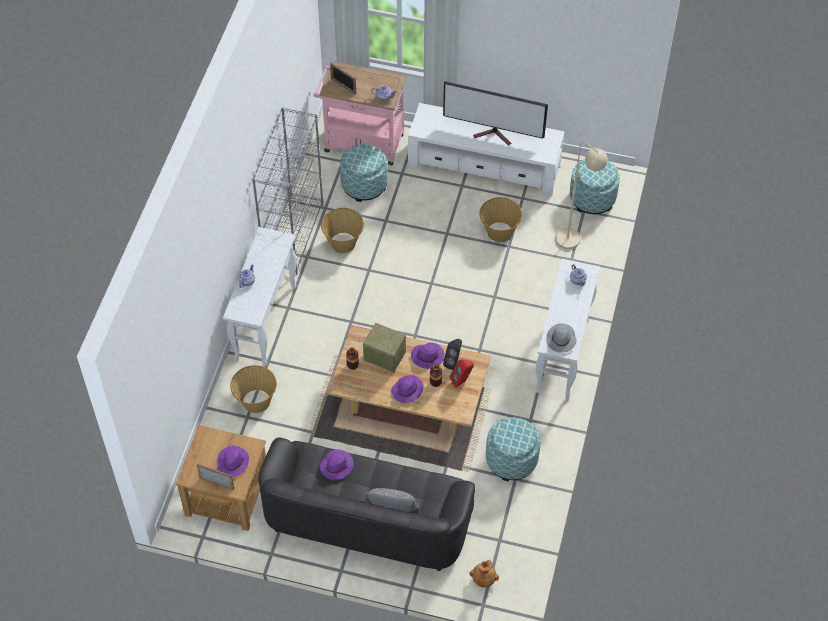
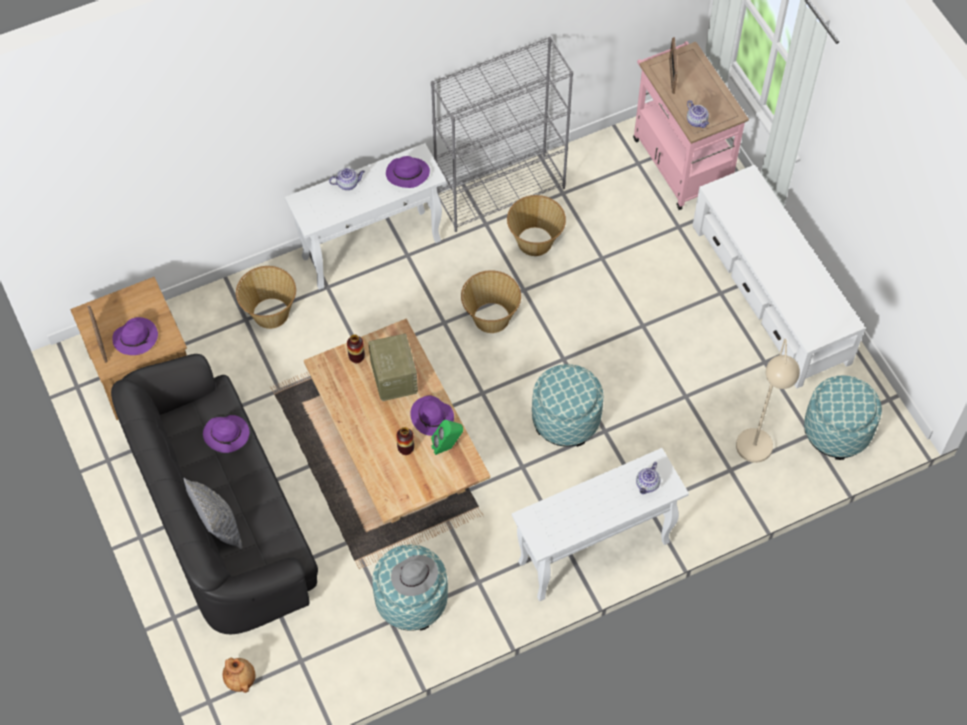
camera: 50 degrees right, 5 degrees up
ottoman [340,144,388,202] -> ottoman moved to [532,364,603,447]
purple hat [391,375,423,403] -> purple hat moved to [386,156,430,188]
television [443,81,548,146] -> none
black speaker [443,339,462,370] -> green speaker [431,420,463,455]
red speaker [450,359,474,388] -> none
basket [479,197,522,242] -> basket moved to [461,270,521,333]
grey hat [546,323,577,353] -> grey hat moved to [391,555,438,596]

